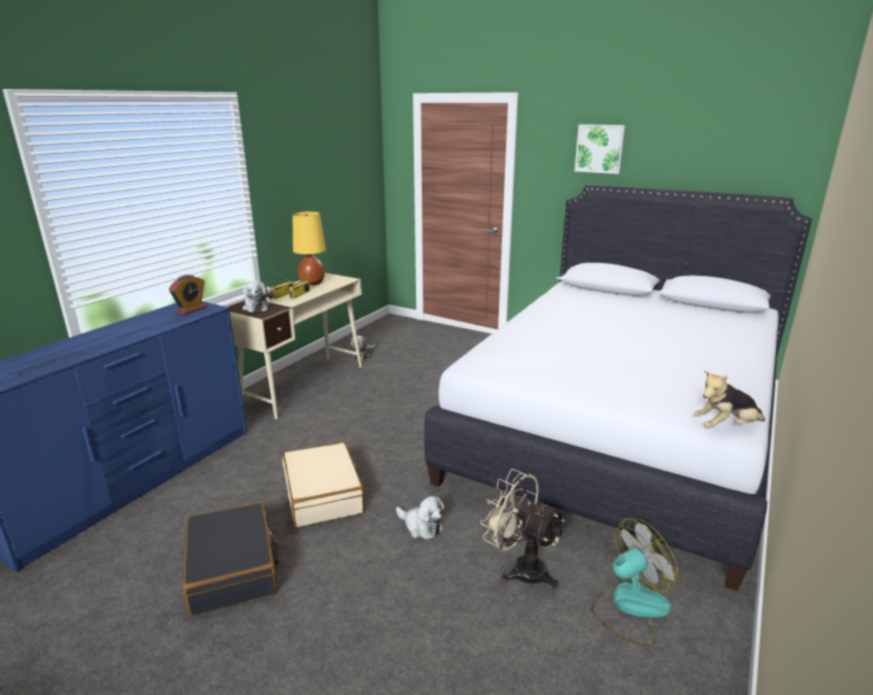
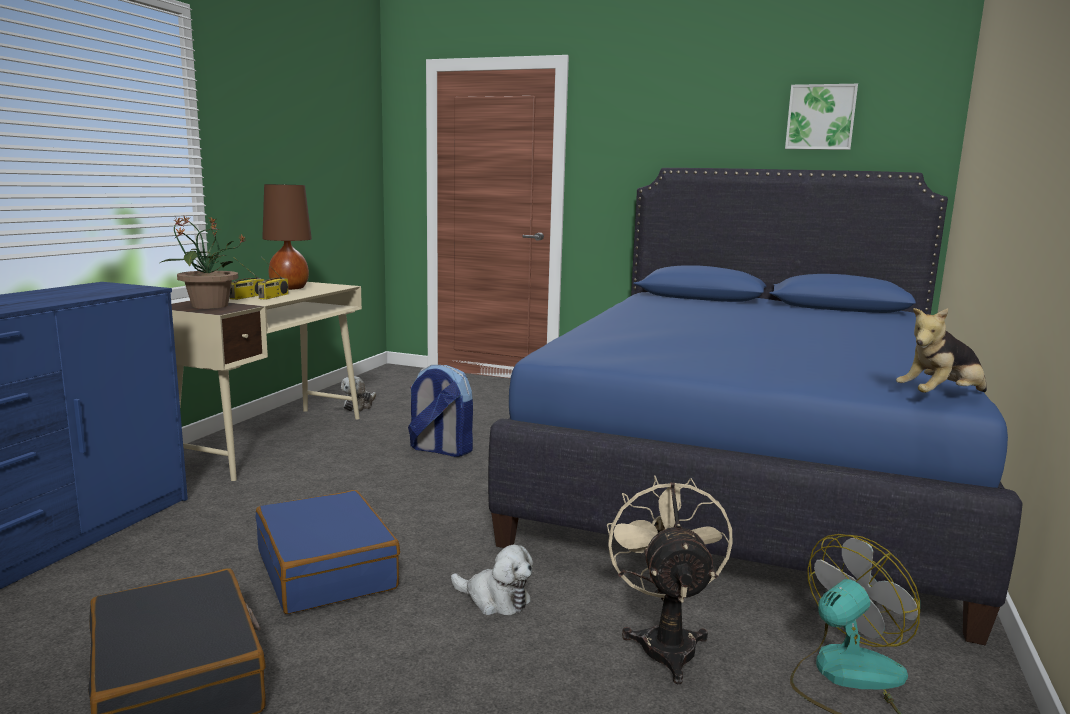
camera: 10 degrees left, 10 degrees down
alarm clock [169,275,207,315] -> none
plush toy [242,281,272,313] -> potted plant [160,216,246,309]
beige suitcase [282,442,364,527] -> blue suitcase [255,490,400,614]
yellow table lamp [292,211,326,285] -> brown table lamp [262,184,312,290]
white bed [424,184,812,591] -> blue bed [488,168,1023,646]
beige fan [481,469,565,589] -> beige fan turned 60 degrees clockwise [607,475,733,684]
picture [575,124,626,174] -> picture moved to [785,84,858,150]
none -> backpack [408,365,473,457]

